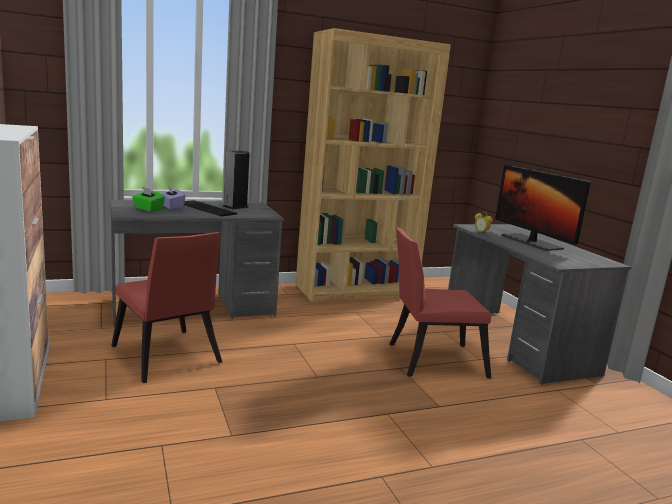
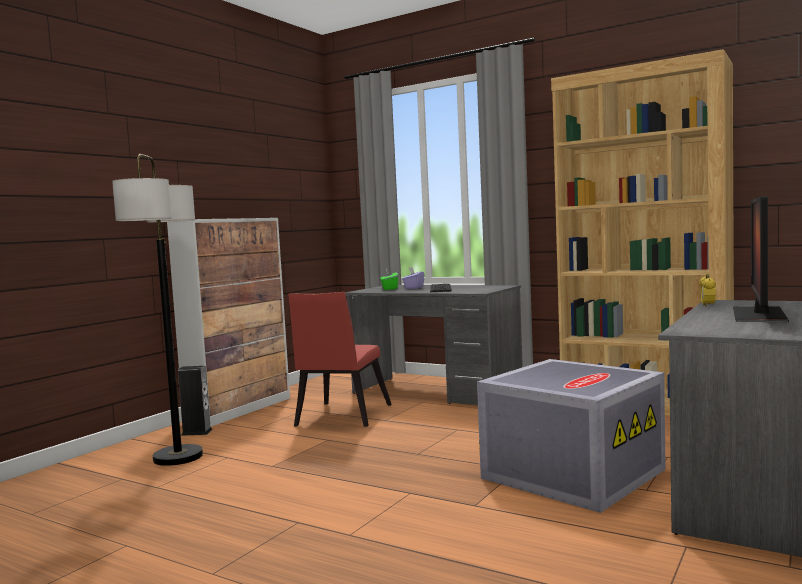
camera: 55 degrees right, 10 degrees down
speaker [222,151,250,209] -> speaker moved to [178,366,213,436]
red chair [389,227,491,378] -> grey storage box [477,359,666,513]
none -> floor lamp [112,154,203,466]

